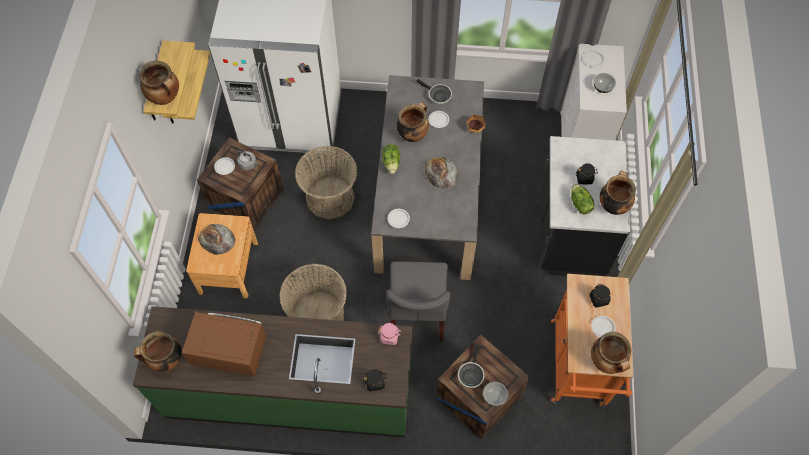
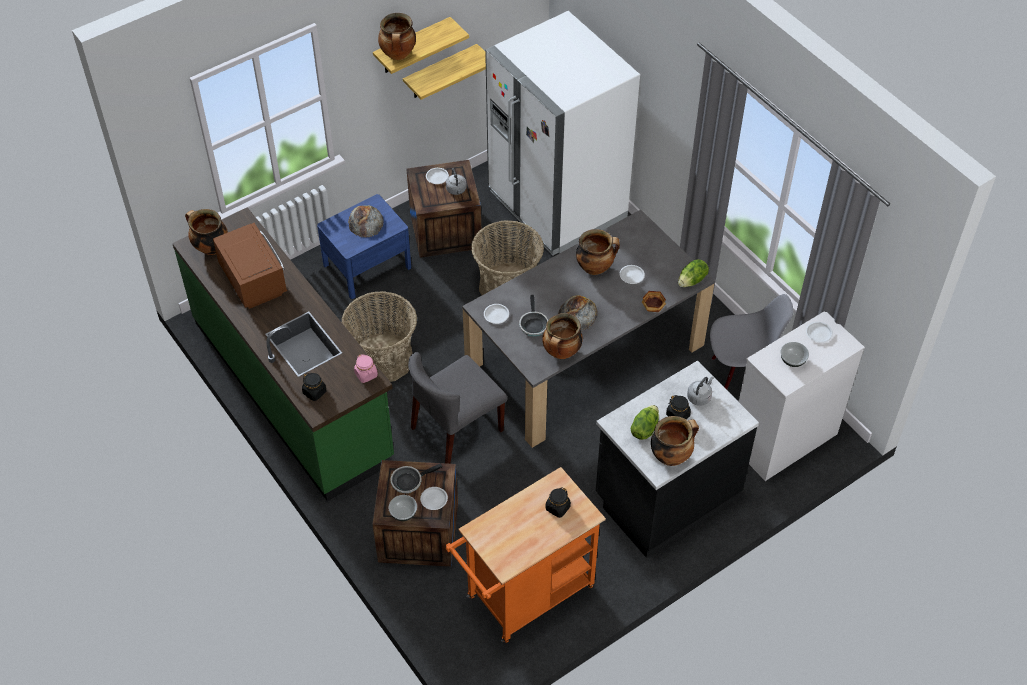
camera: 50 degrees right, 10 degrees down
brown nightstand [186,213,258,299] -> blue nightstand [317,194,411,299]
lettuce [382,144,400,174] -> lettuce moved to [678,259,709,287]
frying pan [416,79,452,104] -> frying pan moved to [519,295,548,336]
white plate [591,316,616,337] -> white plate moved to [420,487,448,510]
cooking pot [591,332,631,374] -> cooking pot moved to [542,313,583,359]
none -> grey kettle [687,377,714,406]
none -> grey chair [710,294,793,390]

